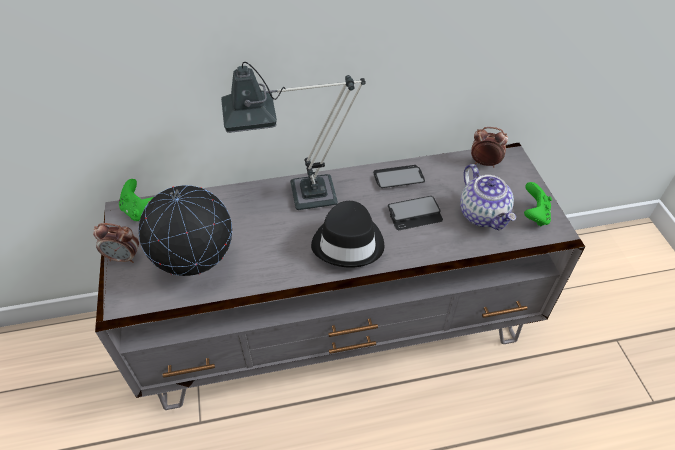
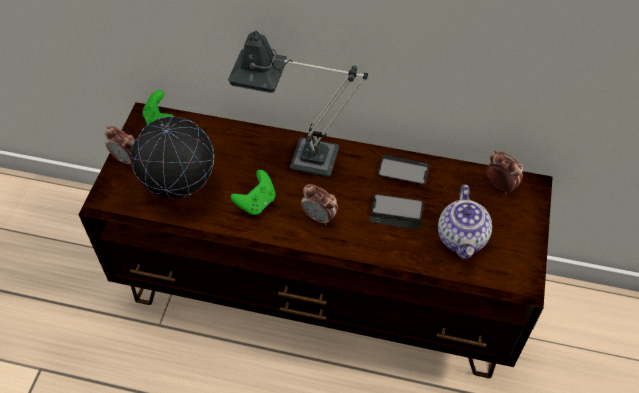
camera: 25 degrees right, 5 degrees up
grey tv stand [95,143,585,410] -> brown tv stand [79,102,553,378]
black hat [311,201,384,268] -> alarm clock [301,184,338,226]
green game controller [524,182,552,226] -> green game controller moved to [230,170,275,215]

